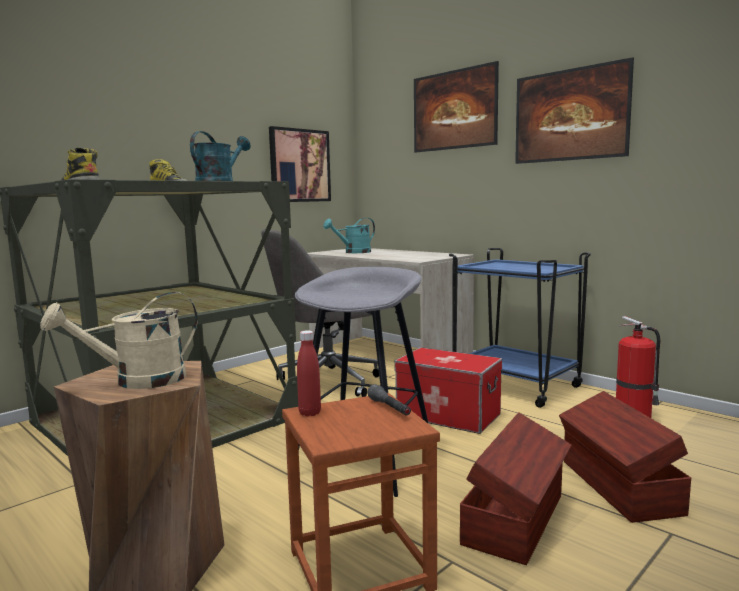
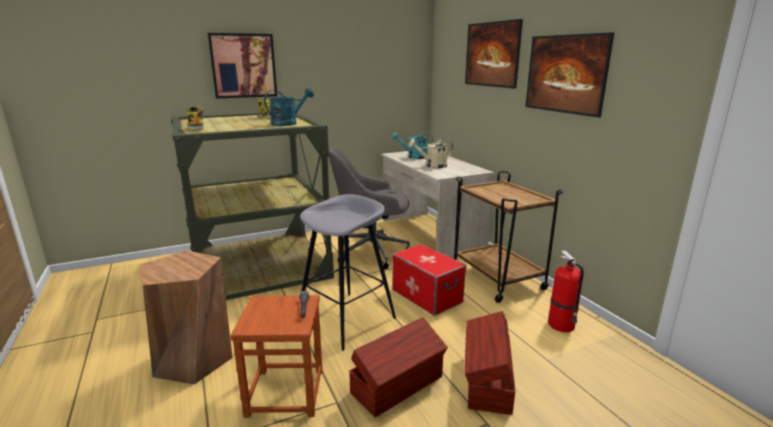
camera: 20 degrees right, 10 degrees up
beige watering can [40,292,198,389] -> beige watering can moved to [409,138,453,168]
picture [269,126,331,202] -> picture moved to [207,33,277,99]
red bottle [297,330,321,416] -> none
blue cart [449,248,591,408] -> brown cart [454,171,563,303]

